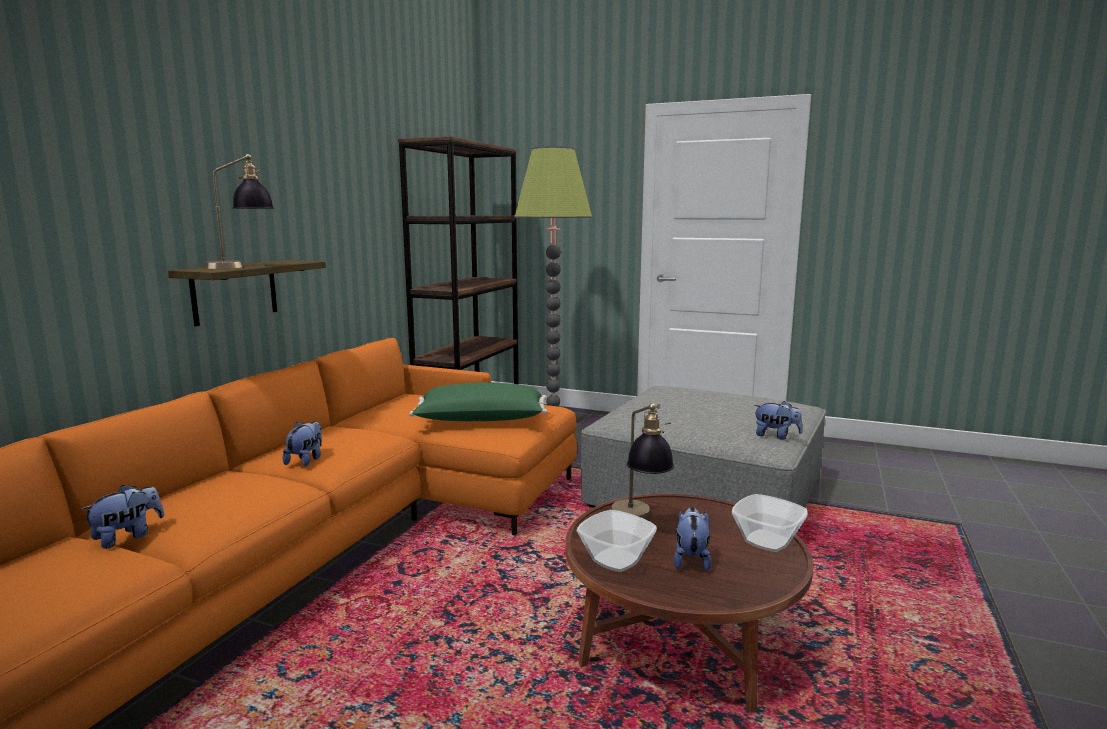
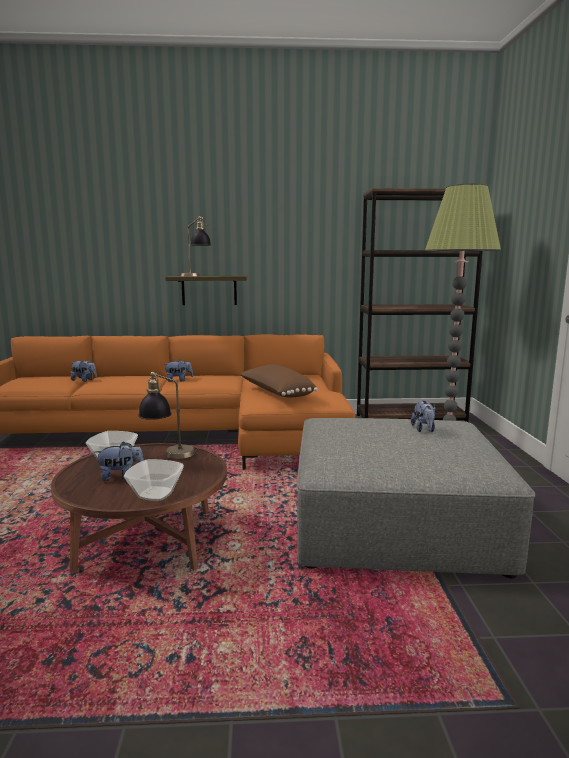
camera: 65 degrees right, 0 degrees up
green pillow [409,383,547,421] -> brown pillow [240,364,318,397]
plush toy [753,401,803,440] -> plush toy moved to [411,400,435,432]

